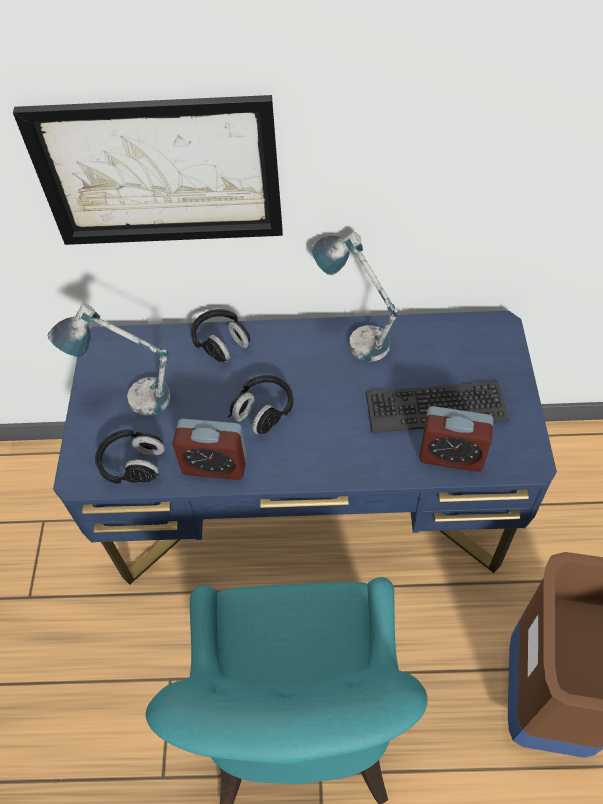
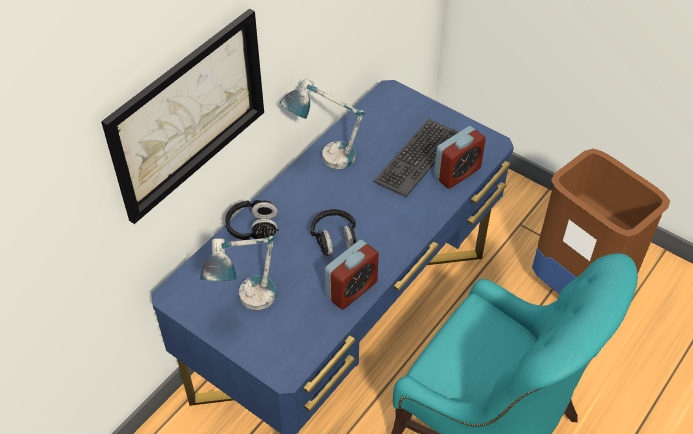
camera: 55 degrees left, 5 degrees down
black headphones [95,429,165,484] -> none

